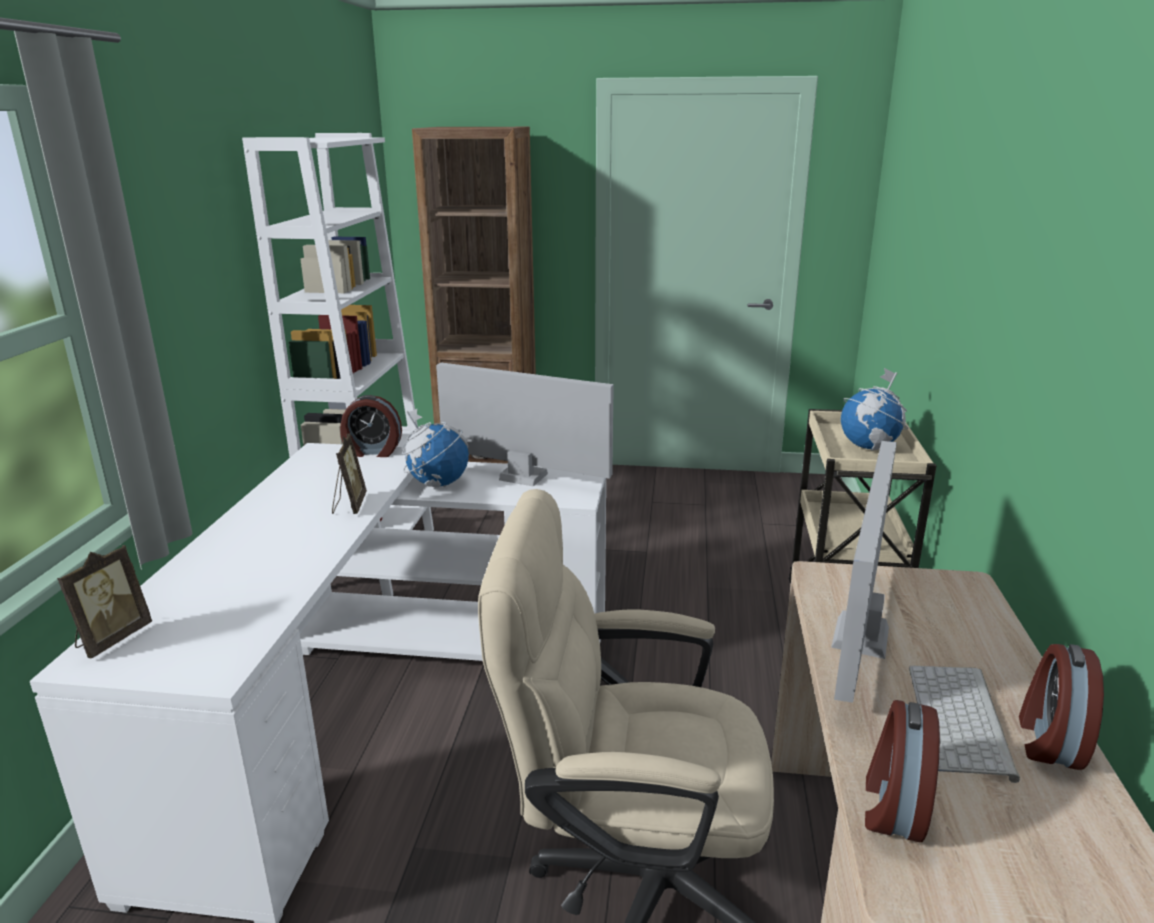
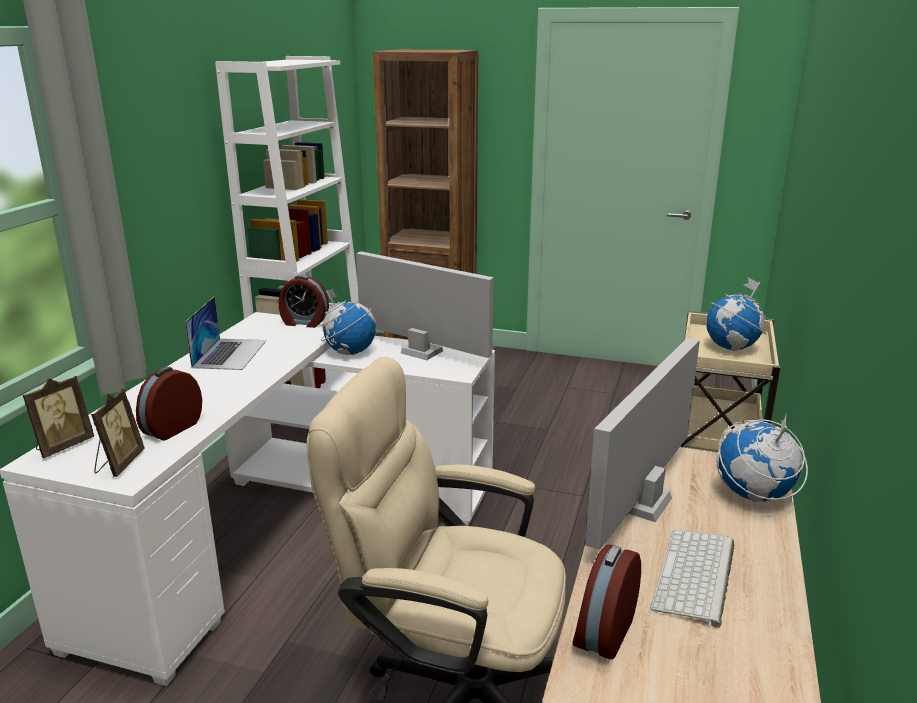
camera: 10 degrees right, 0 degrees up
picture frame [332,433,367,514] -> picture frame moved to [91,389,144,477]
alarm clock [1019,644,1104,770] -> alarm clock moved to [136,367,202,440]
none -> laptop [185,296,266,370]
none -> globe [717,415,808,502]

